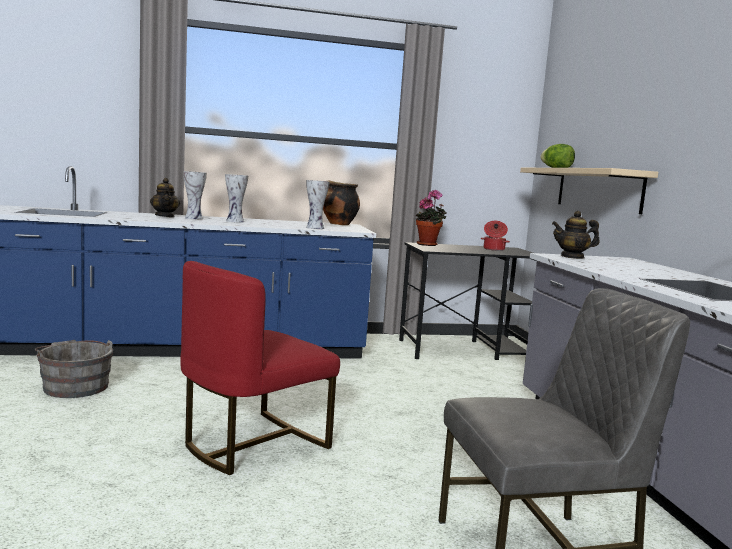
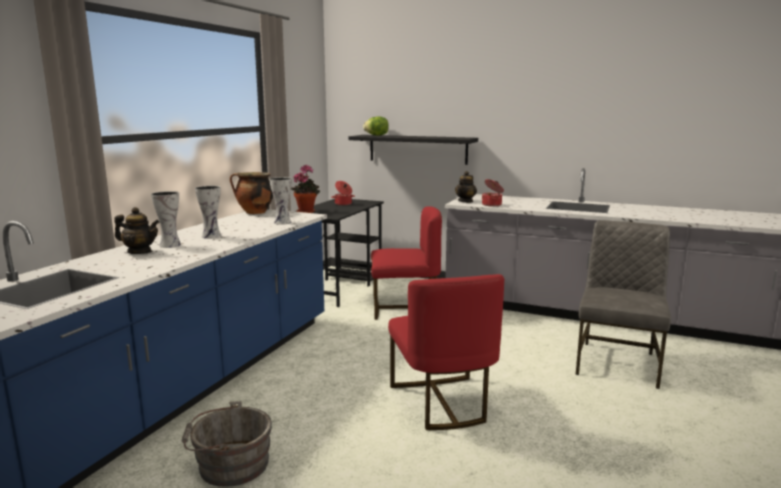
camera: 55 degrees left, 5 degrees up
beige shelf [520,168,658,214] -> black shelf [349,135,478,165]
none -> red chair [371,206,442,320]
none -> cooking pot [482,179,504,206]

